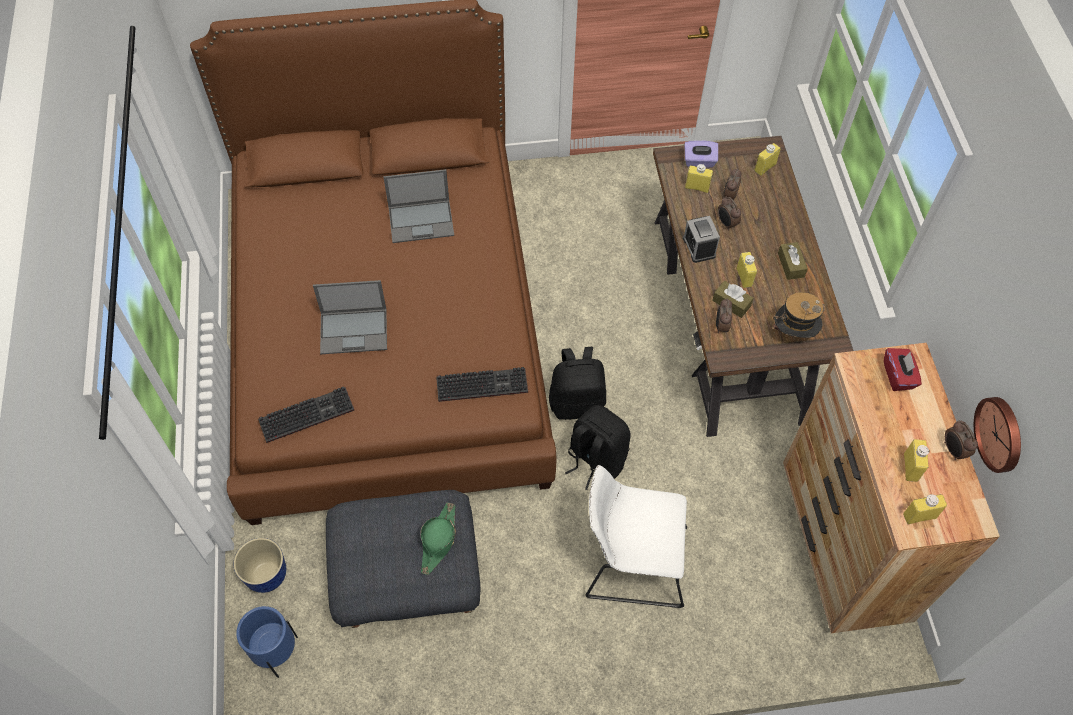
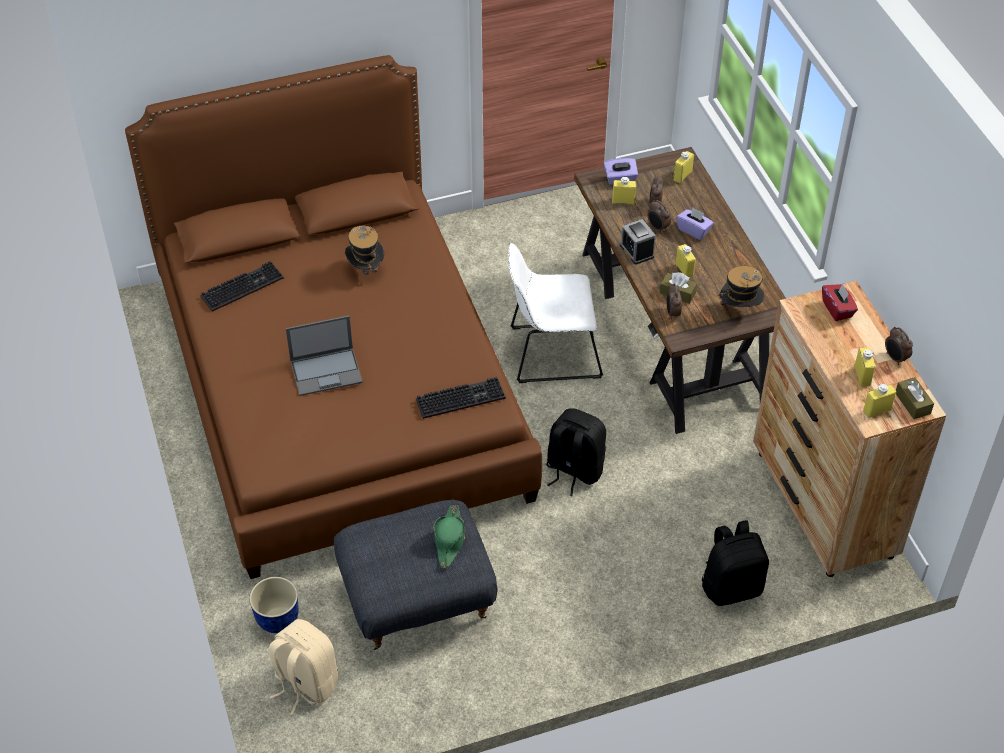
camera: 10 degrees left, 10 degrees down
blue planter [236,606,298,678] -> beige backpack [269,619,338,715]
keyboard [258,386,354,443] -> keyboard moved to [200,261,284,312]
laptop [383,169,454,243] -> hat [345,226,384,280]
black backpack [549,347,606,420] -> black backpack moved to [702,520,769,606]
white chair [585,465,687,608] -> white chair moved to [508,243,603,383]
brown tissue box [778,242,808,280] -> brown tissue box moved to [896,377,934,419]
wall clock [974,397,1021,473] -> none
none -> purple tissue box [676,207,714,240]

